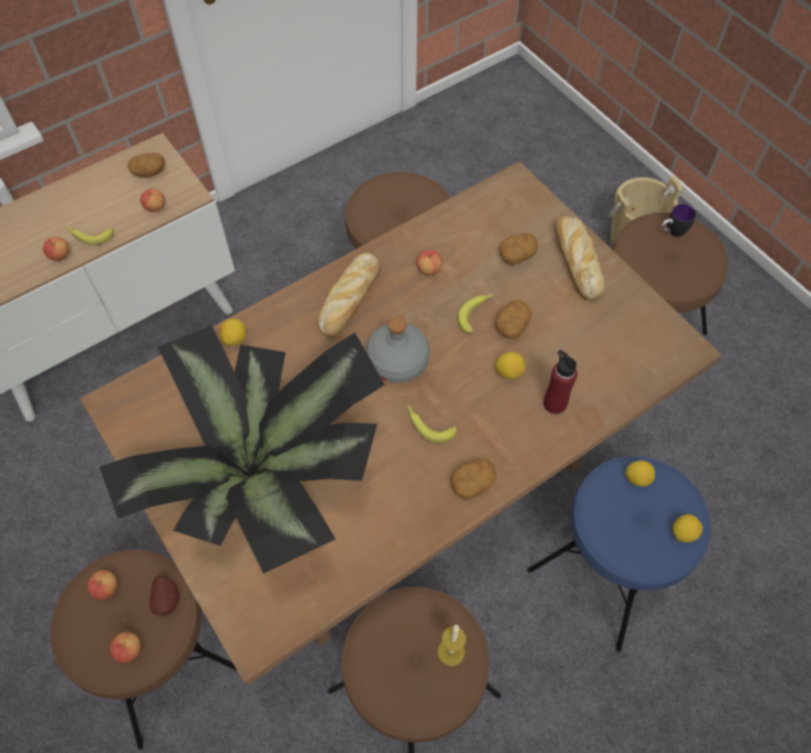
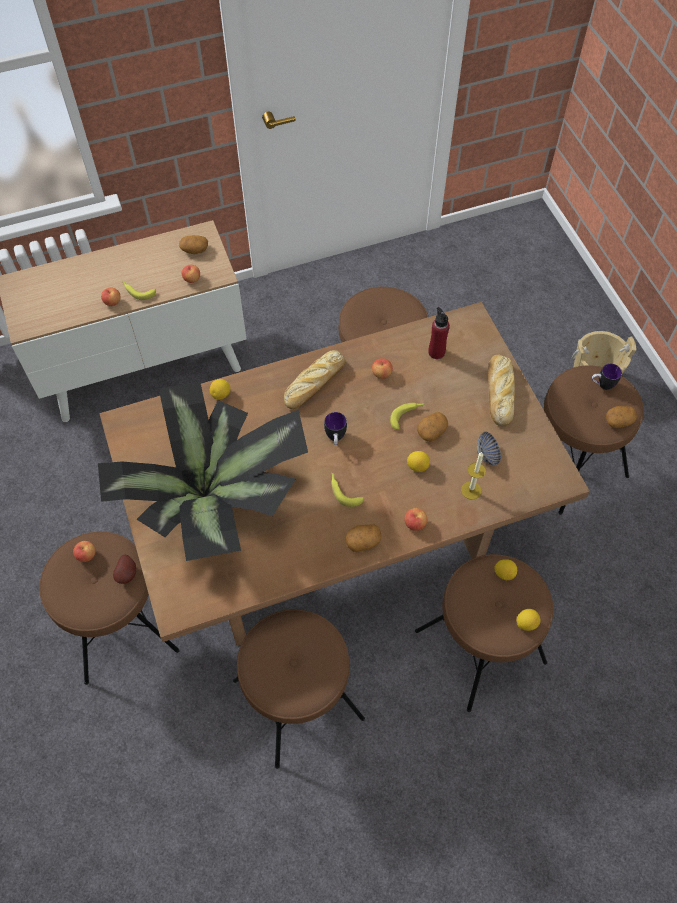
camera: 15 degrees right, 0 degrees up
apple [110,632,141,663] -> apple moved to [404,508,427,531]
grey bottle [365,316,430,383] -> mug [324,412,347,445]
candle [438,625,466,666] -> candle moved to [461,452,486,500]
potato [499,233,539,265] -> potato moved to [606,406,637,428]
blue stool [527,456,711,652] -> brown stool [415,554,553,712]
red bottle [543,350,577,414] -> red bottle moved to [428,307,450,359]
none -> bowl [477,432,501,465]

